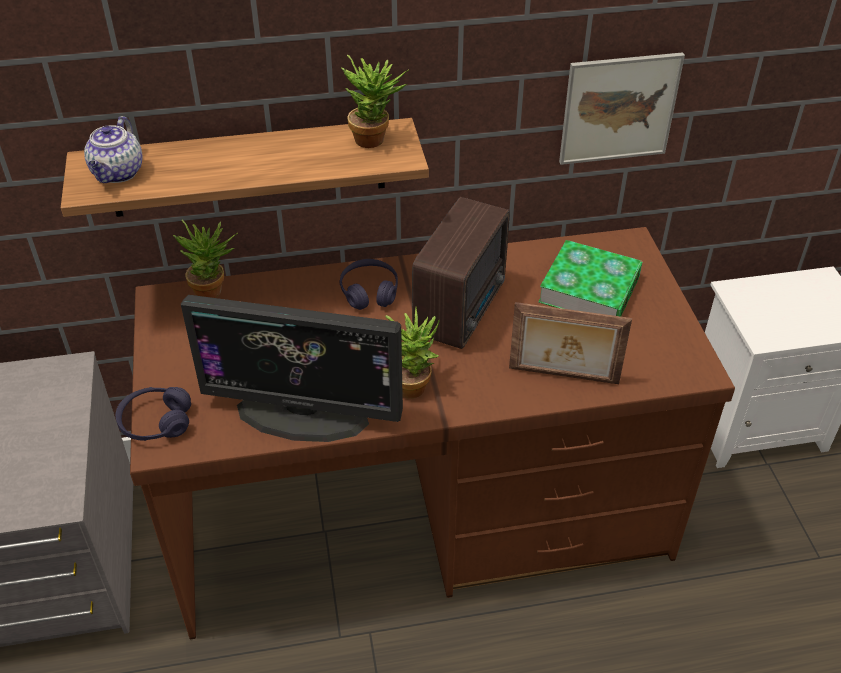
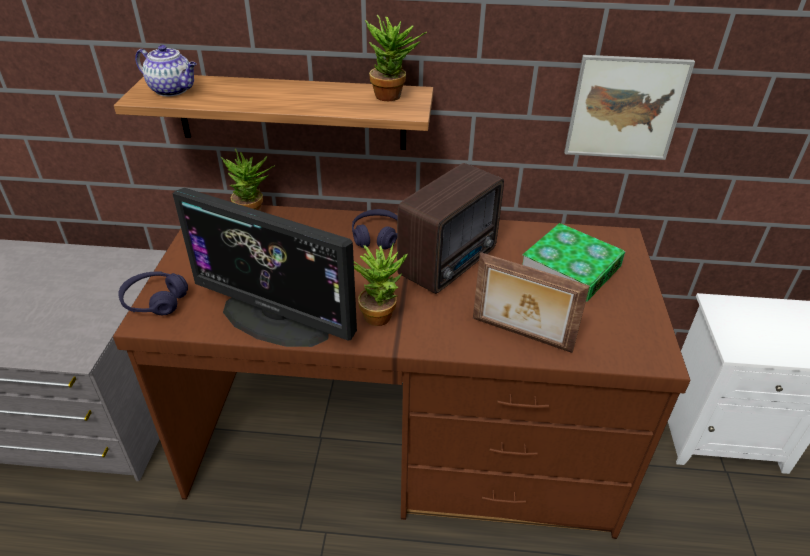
camera: 15 degrees right, 5 degrees down
teapot [84,116,143,183] -> teapot turned 90 degrees counterclockwise [135,45,197,96]

